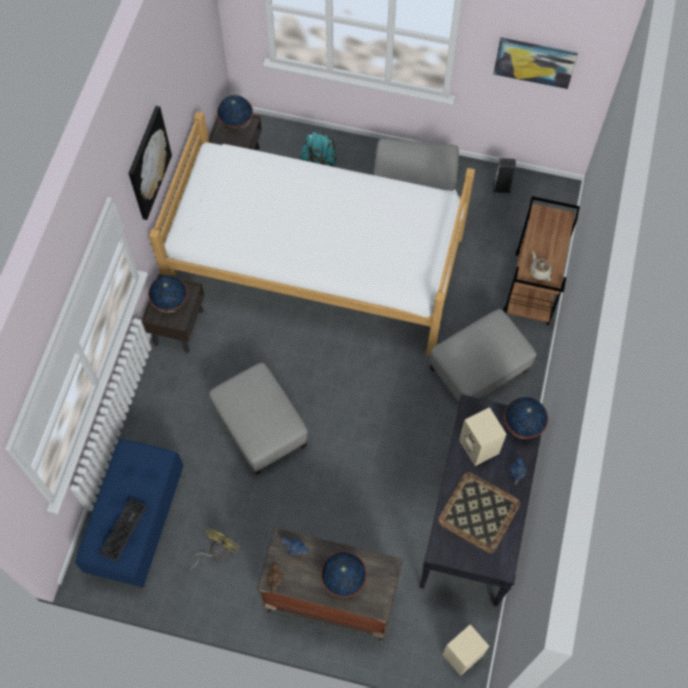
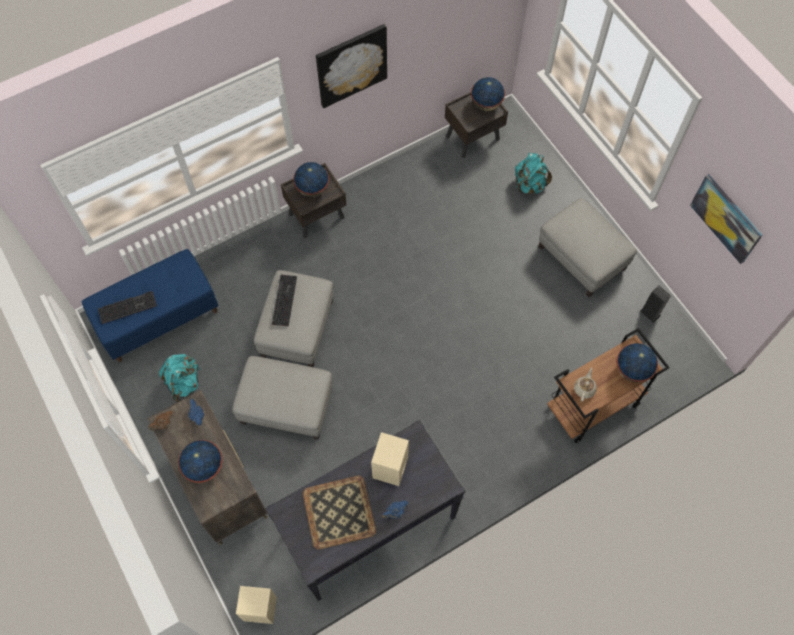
camera: 45 degrees right, 0 degrees up
bed [149,112,475,357] -> none
yellow fan [188,528,240,569] -> turquoise backpack [159,354,200,402]
grey ottoman [430,309,537,402] -> grey ottoman moved to [232,356,333,440]
globe [504,397,548,439] -> globe moved to [617,343,658,383]
none -> keyboard [272,274,297,326]

